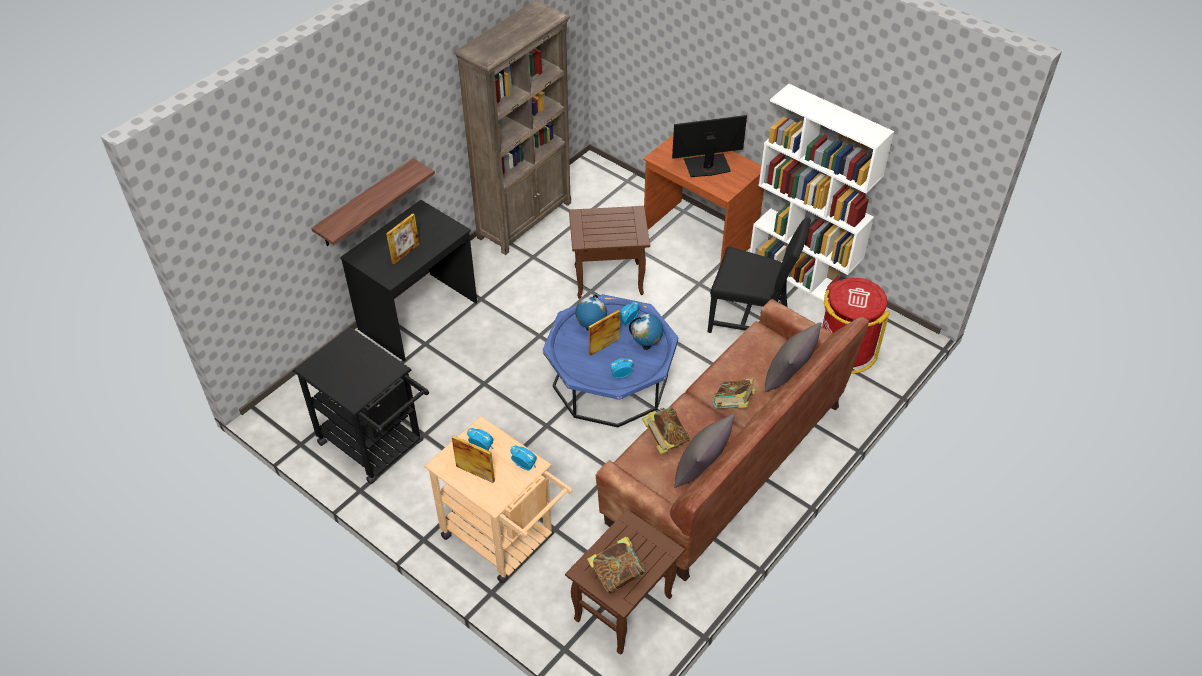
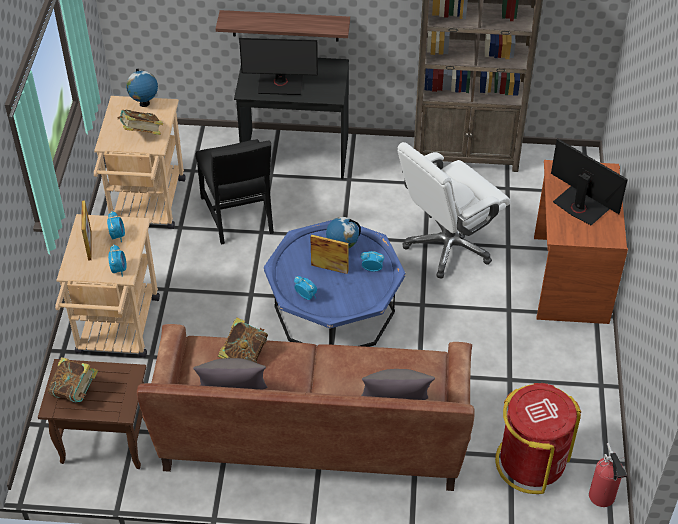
camera: 55 degrees right, 0 degrees up
black cart [293,327,429,484] -> beige cart [94,96,186,229]
picture frame [386,213,419,264] -> monitor [239,38,318,95]
brown side table [569,206,650,299] -> white office chair [397,142,510,279]
globe [629,314,663,350] -> globe moved to [126,68,158,107]
black chair [708,218,811,333] -> black chair moved to [195,139,274,245]
book [713,378,757,408] -> book moved to [117,110,163,135]
white bookcase [750,84,894,302] -> none
none -> fire extinguisher [589,443,627,507]

